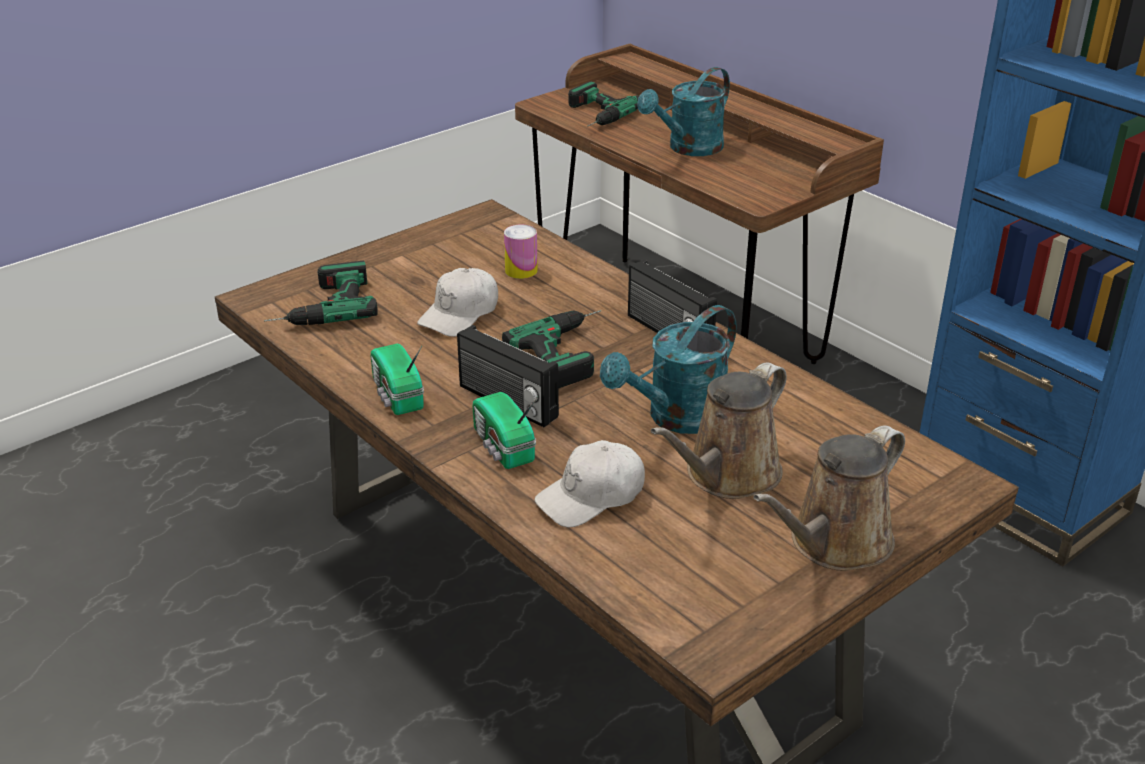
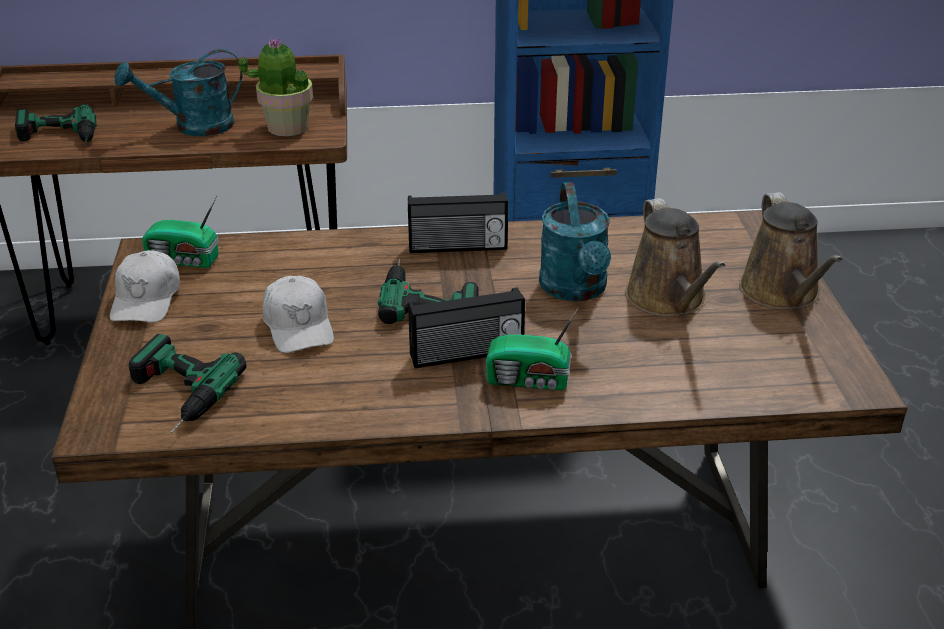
camera: 55 degrees left, 0 degrees up
radio [371,344,424,415] -> radio moved to [142,196,219,268]
can [504,224,538,279] -> none
white cap [534,440,645,527] -> white cap moved to [110,250,180,323]
turquoise watering can [637,67,730,156] -> turquoise watering can turned 75 degrees clockwise [115,49,242,136]
none -> potted plant [239,38,313,136]

